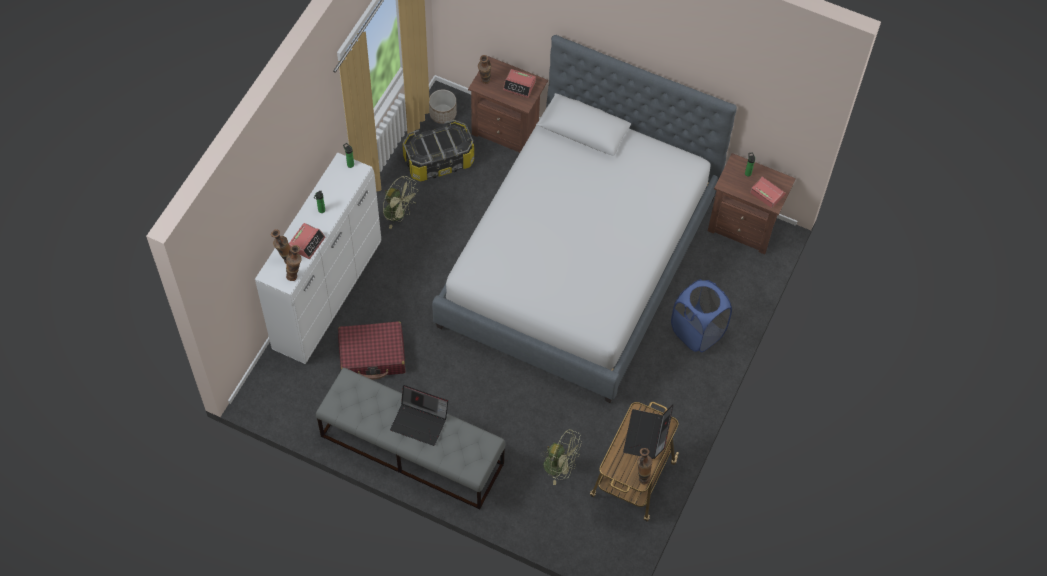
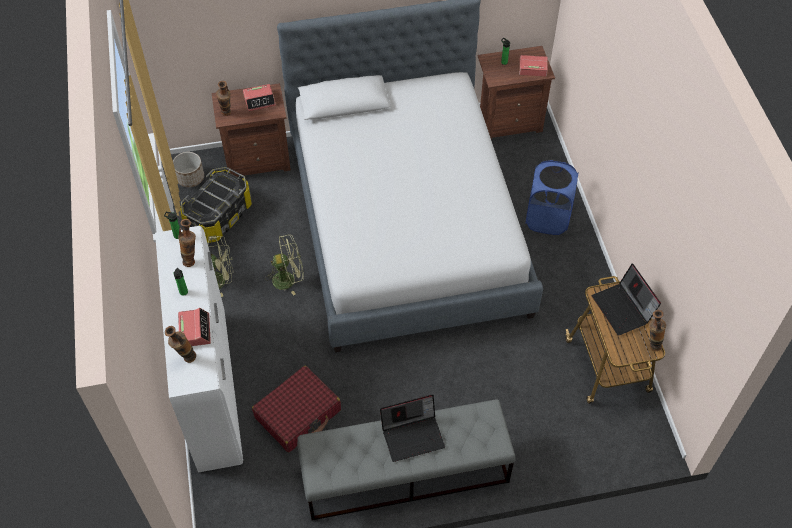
camera: 35 degrees left, 5 degrees down
vase [286,245,302,281] -> vase moved to [178,219,196,267]
green fan [541,429,582,485] -> green fan moved to [265,235,304,296]

